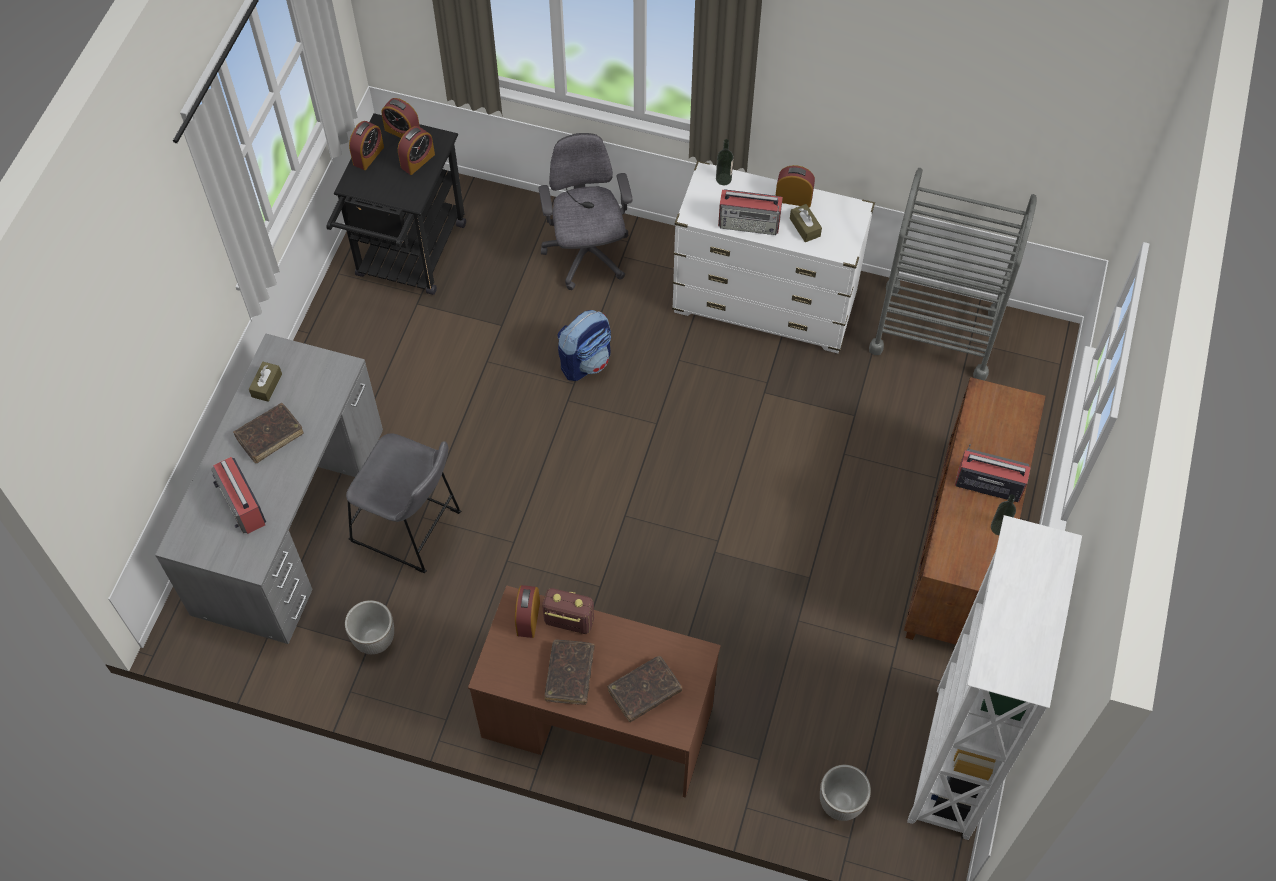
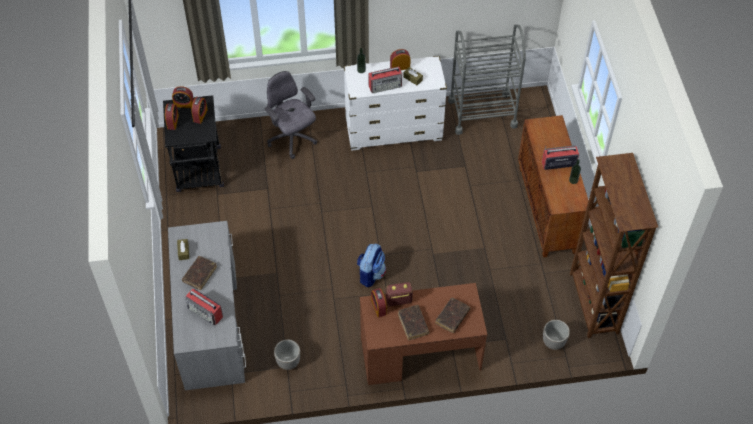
camera: 25 degrees left, 5 degrees down
grey stool [346,433,461,573] -> none
backpack [557,310,611,381] -> backpack moved to [357,243,386,287]
white bookcase [907,515,1082,840] -> brown bookcase [570,153,658,338]

